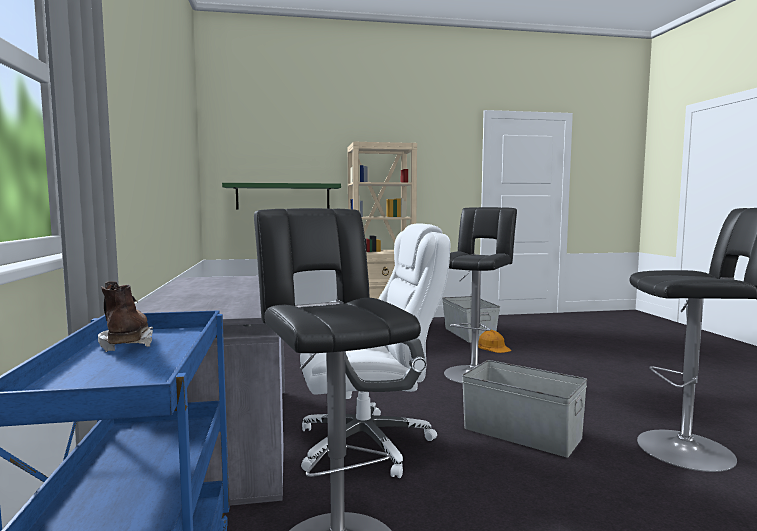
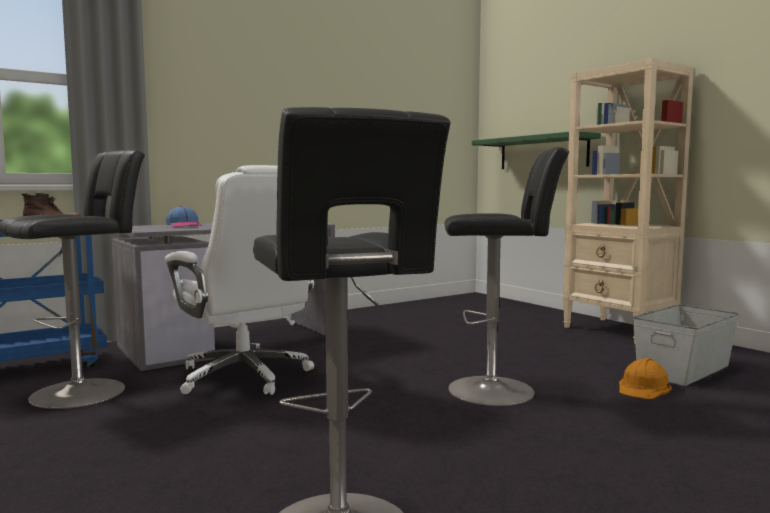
camera: 65 degrees right, 0 degrees up
grey storage box [462,360,587,457] -> none
none -> cap [166,206,202,227]

